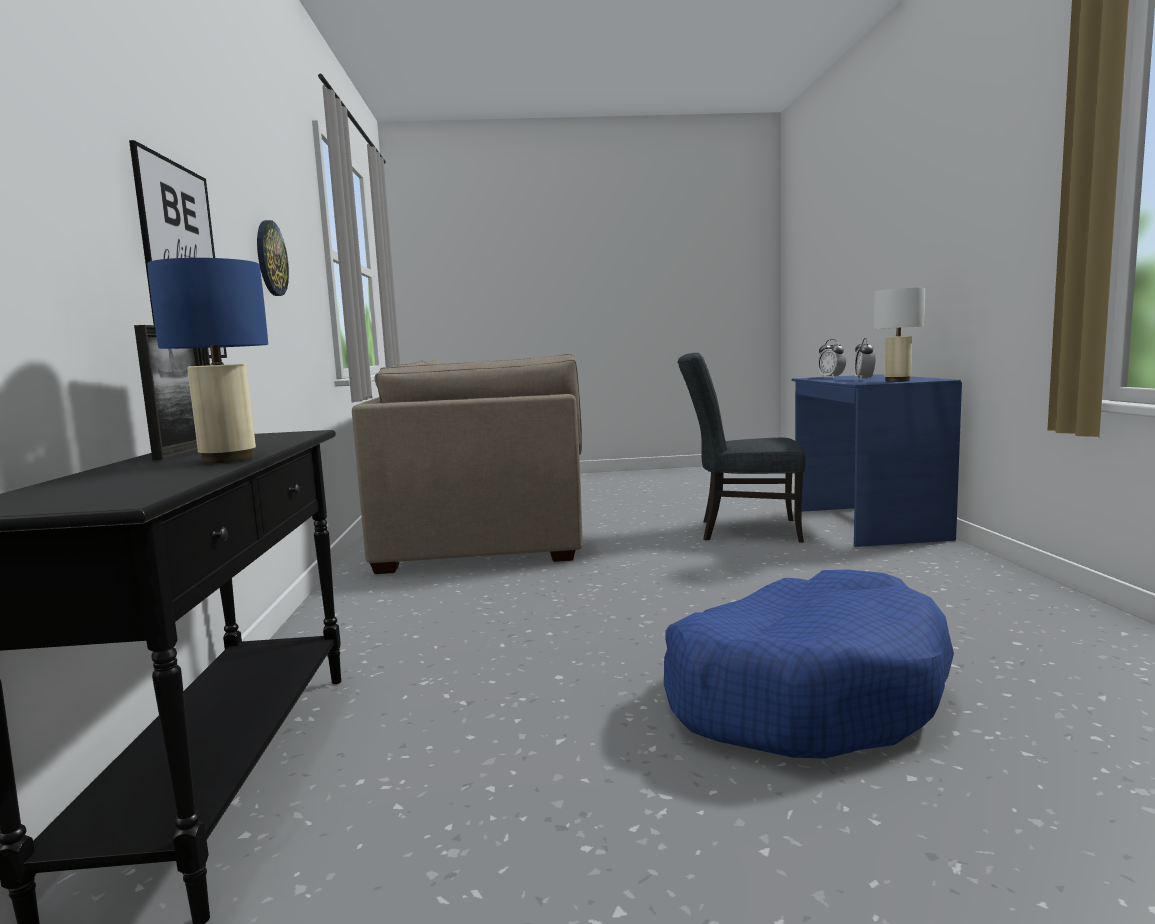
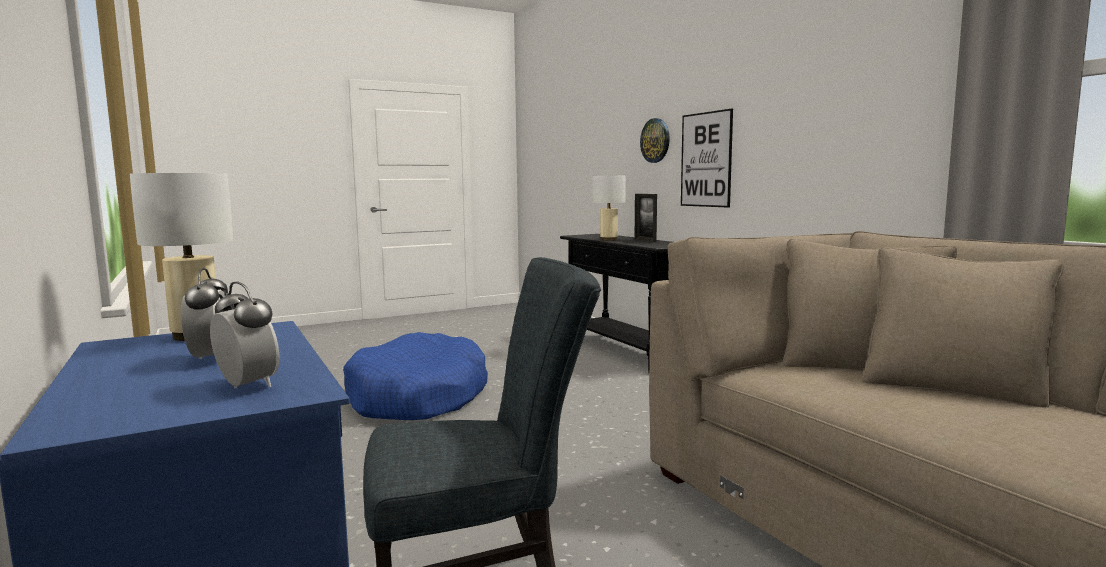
camera: 155 degrees right, 0 degrees up
blue table lamp [147,258,268,463] -> white table lamp [593,176,626,241]
wall clock [257,220,289,296] -> wall clock moved to [640,118,670,163]

